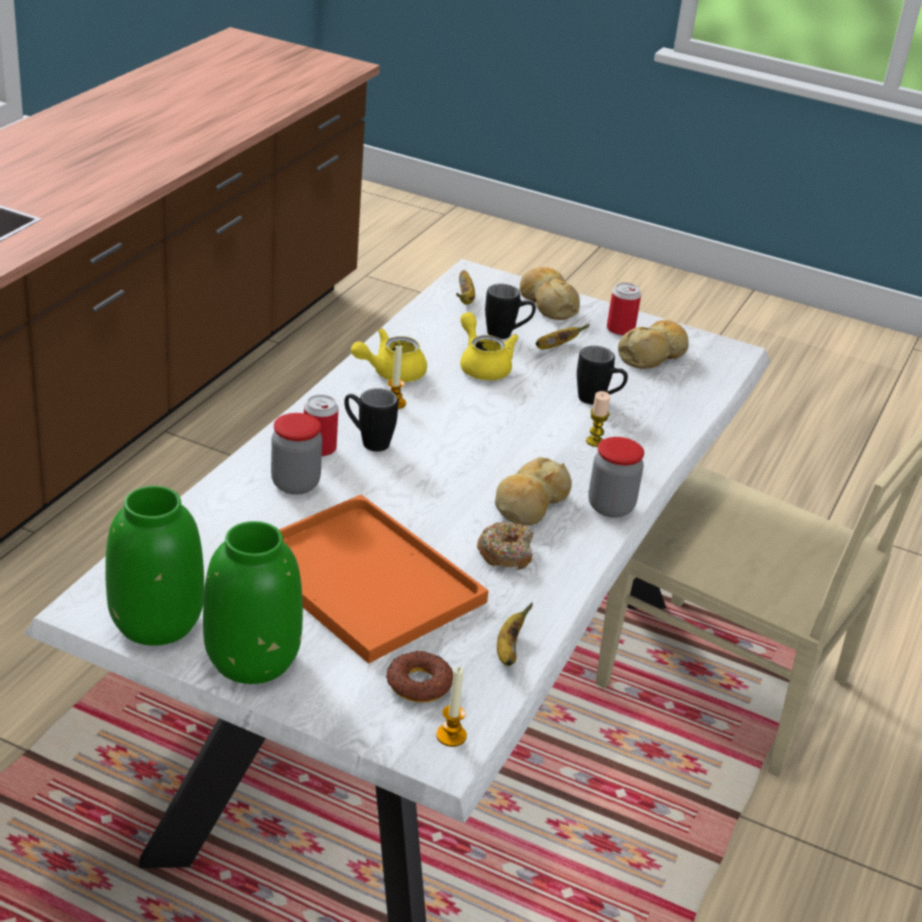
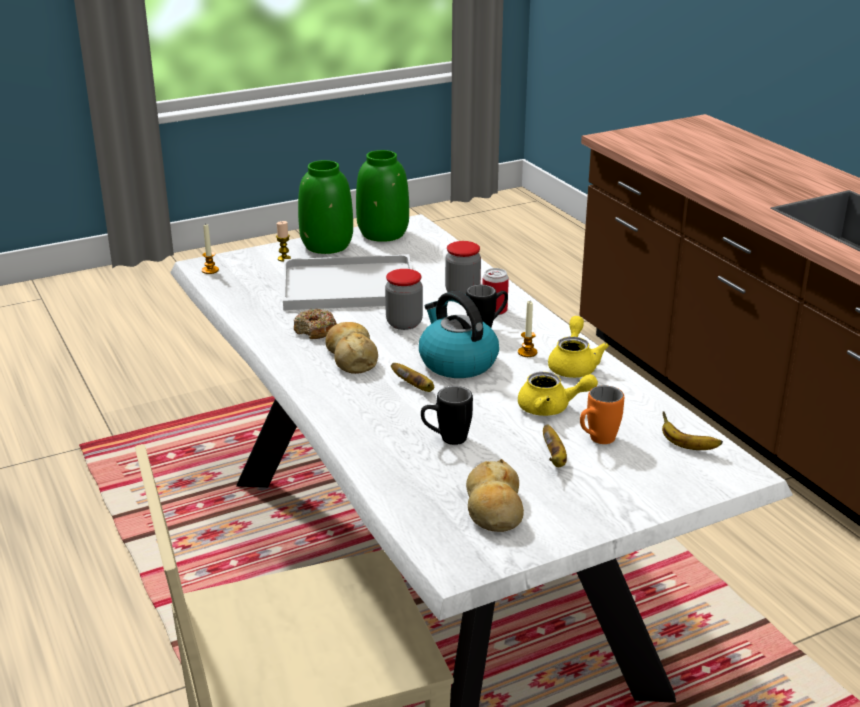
camera: 130 degrees right, 5 degrees down
orange tray [279,494,489,664] -> white tray [283,254,412,310]
donut [386,650,453,702] -> none
black mug [485,284,536,339] -> orange mug [580,385,624,444]
banana [497,603,533,666] -> banana moved to [391,363,434,392]
bread [520,267,580,320] -> none
candle [586,391,610,447] -> candle moved to [276,221,291,262]
jar [588,437,644,518] -> jar moved to [385,269,423,330]
can [607,282,641,336] -> none
none -> kettle [419,291,499,378]

